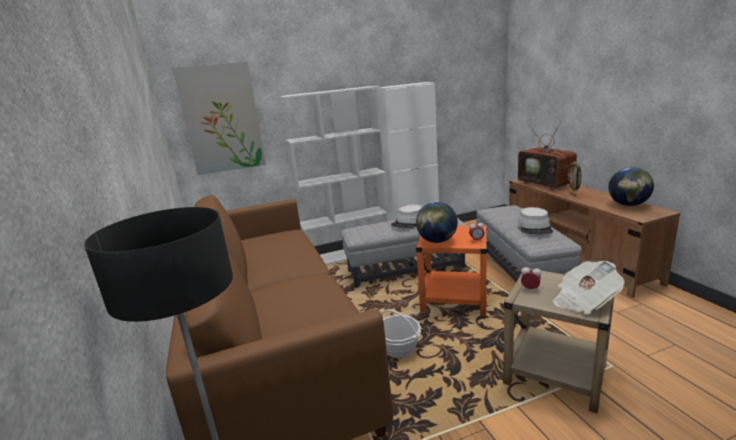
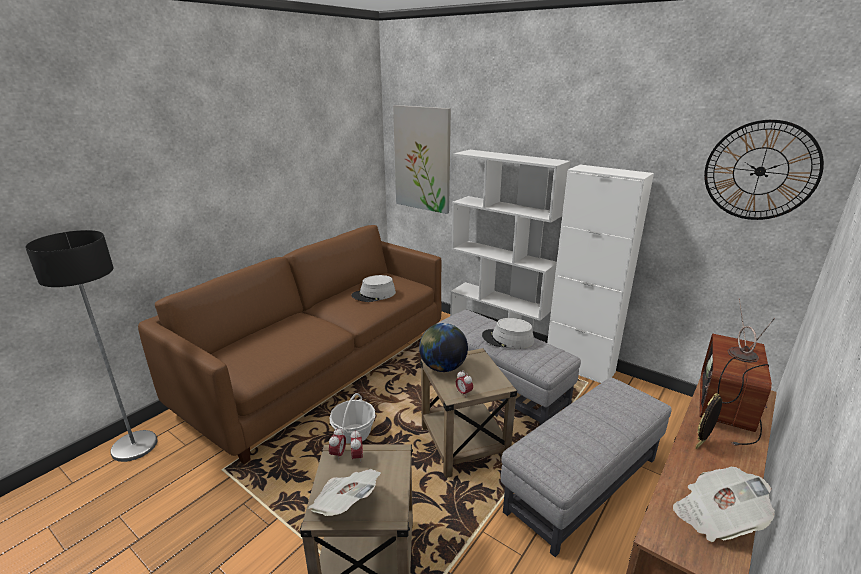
camera: 55 degrees right, 5 degrees up
orange side table [416,226,488,316] -> beige side table [420,348,517,478]
grey hat [517,207,553,234] -> grey hat moved to [352,275,396,302]
globe [608,167,654,206] -> newspaper [673,467,775,542]
none -> alarm clock [329,428,346,459]
none -> wall clock [704,120,824,220]

